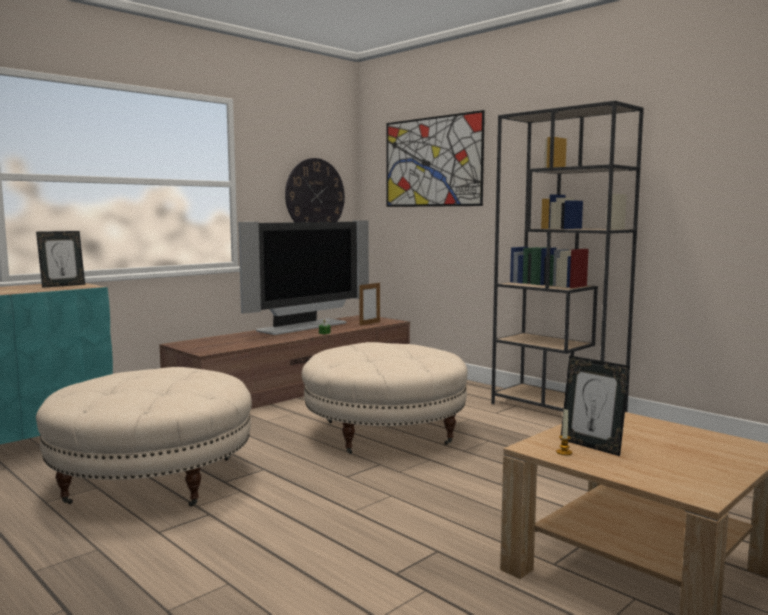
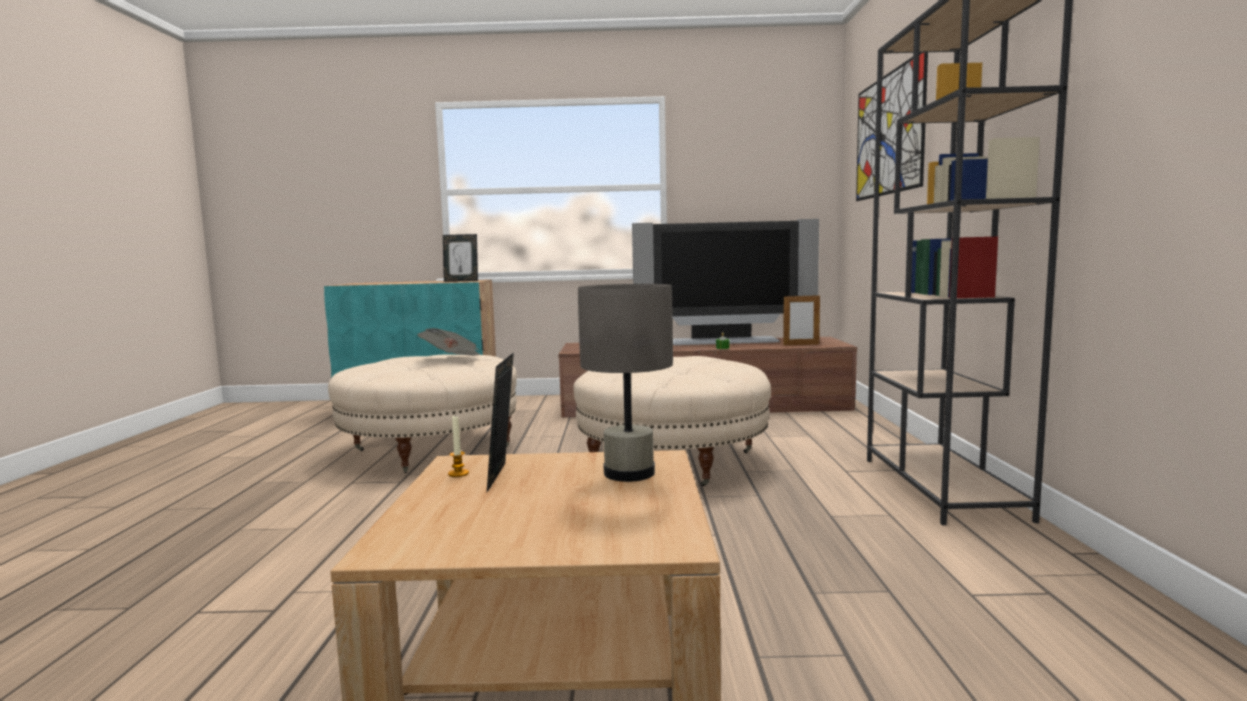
camera: 45 degrees right, 0 degrees up
wall clock [285,158,345,222] -> none
none -> newspaper [418,328,480,356]
none -> grey table lamp [578,284,673,482]

